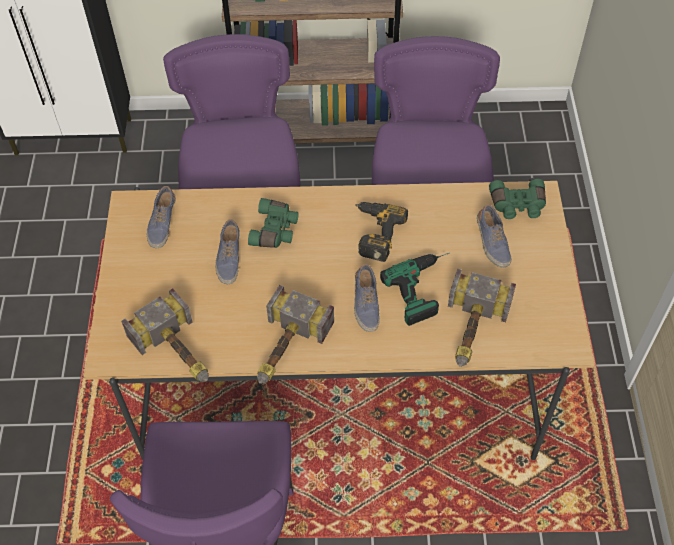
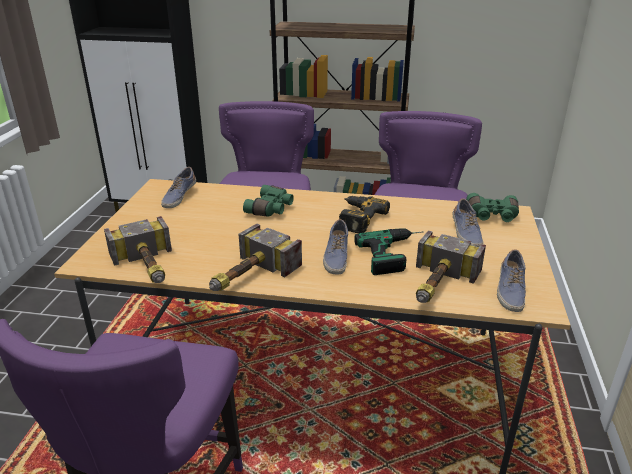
camera: 10 degrees right, 25 degrees down
shoe [215,219,240,284] -> shoe moved to [497,249,526,312]

